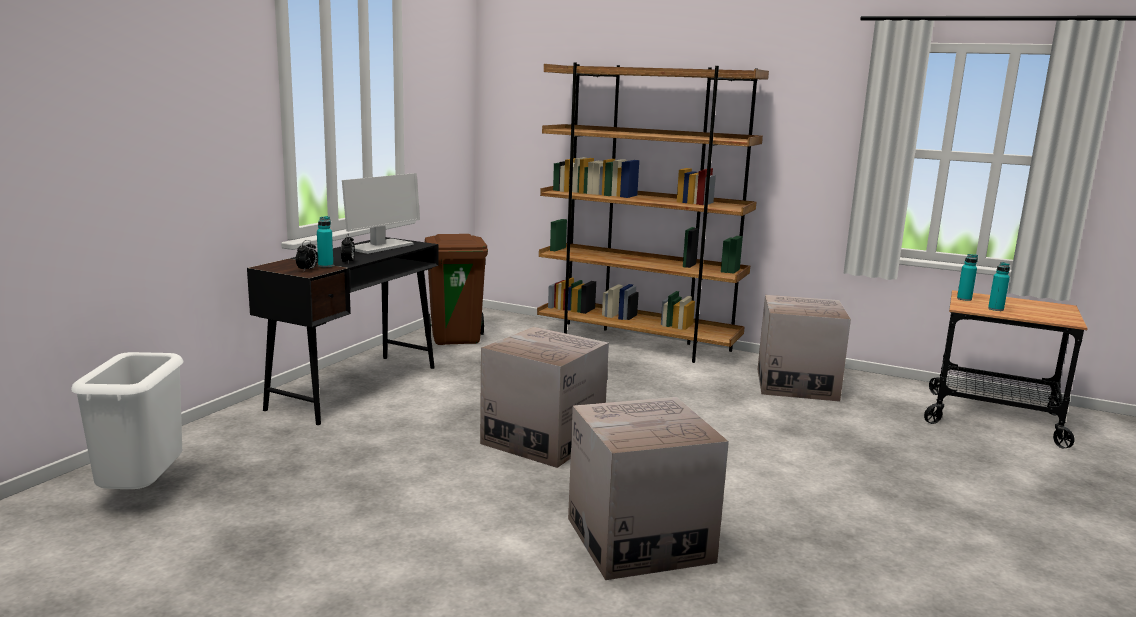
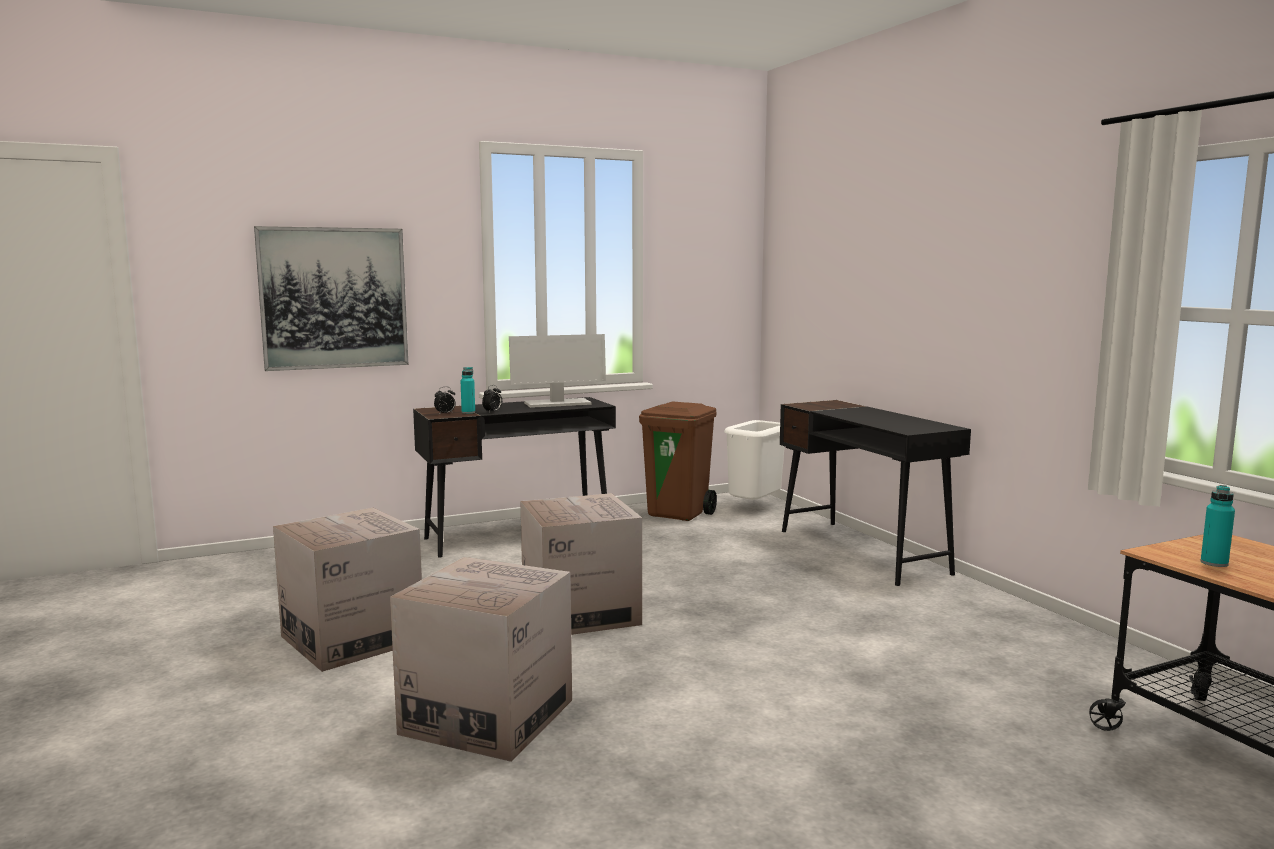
camera: 40 degrees right, 5 degrees down
white trash can [71,352,184,489] -> white trash can moved to [724,420,785,500]
brown bookcase [537,62,769,363] -> black desk [780,400,971,586]
cardboard box [758,295,851,402] -> cardboard box moved to [273,508,422,672]
turquoise bottle [957,254,978,301] -> none
none -> picture [254,226,409,371]

